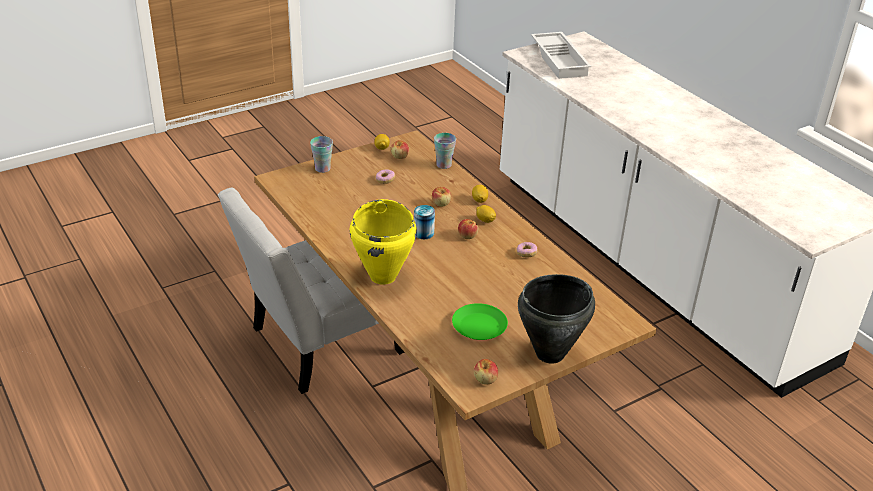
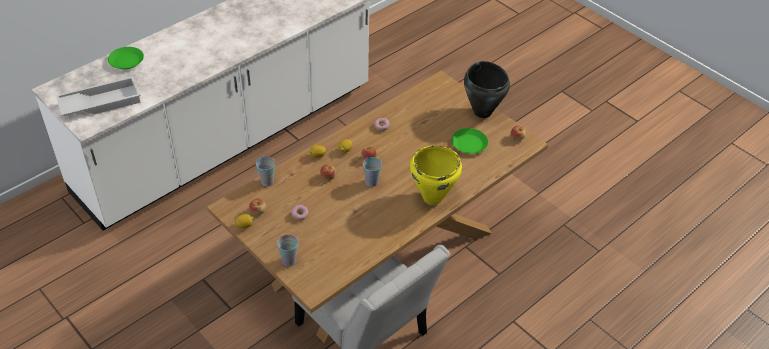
camera: 100 degrees left, 10 degrees up
can [414,205,435,239] -> cup [363,157,382,187]
none -> green plate [108,47,144,69]

